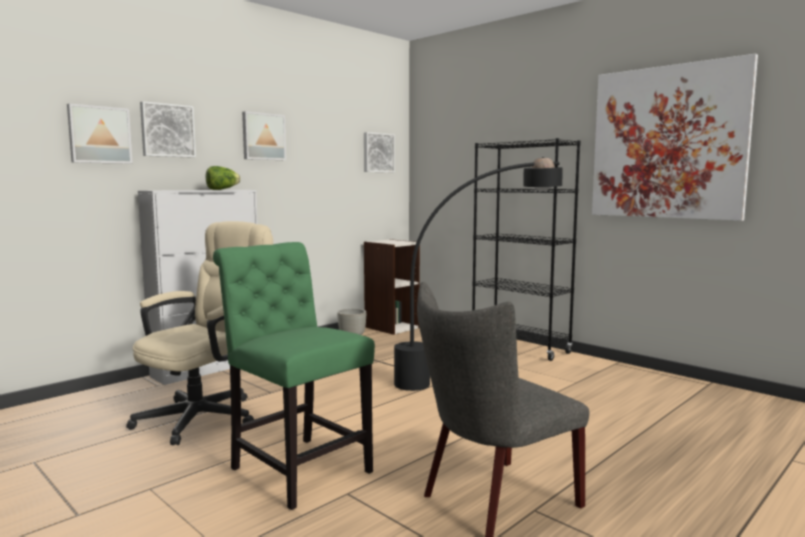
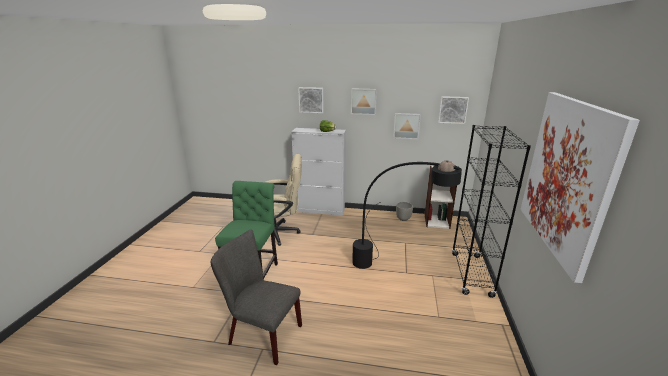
camera: 55 degrees right, 15 degrees up
picture [67,104,133,164] -> picture moved to [393,113,421,139]

